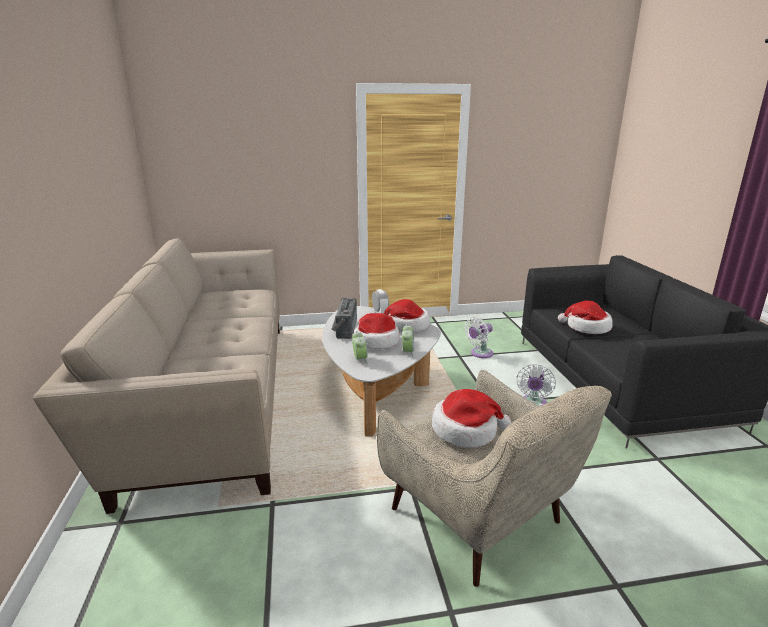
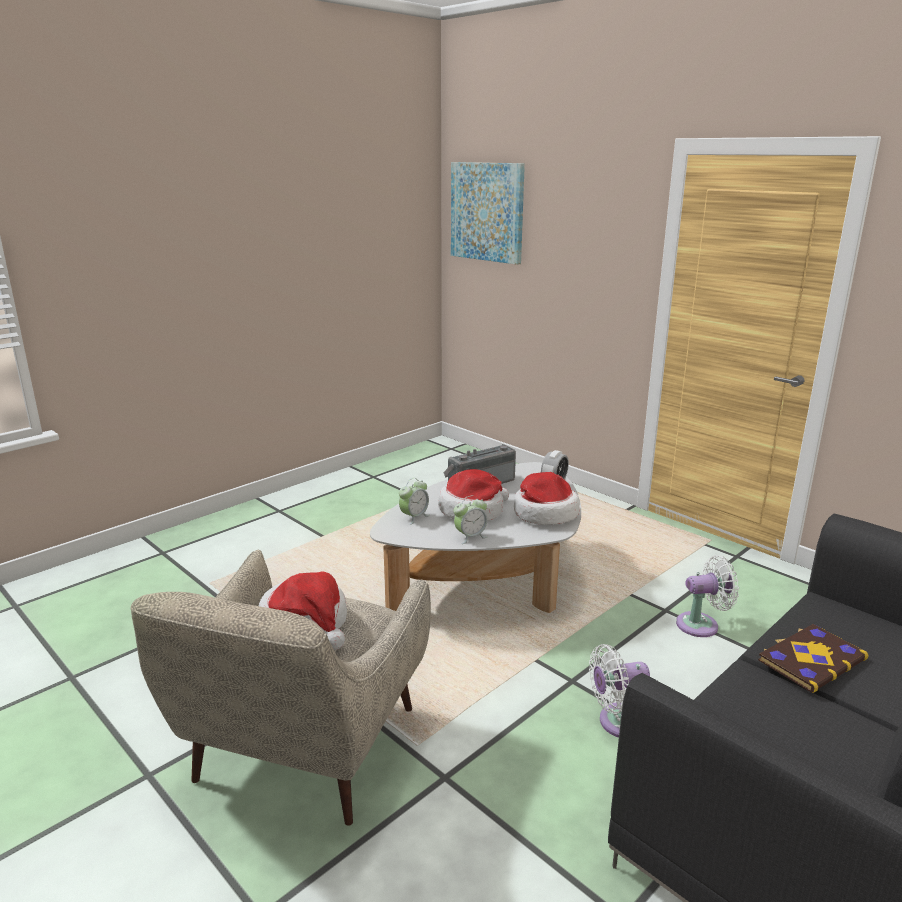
camera: 55 degrees right, 0 degrees up
beige sofa [33,239,280,514] -> none
white fan [465,317,493,358] -> white fan turned 150 degrees clockwise [676,555,739,637]
hat [558,300,613,334] -> book [758,624,869,693]
none -> picture [451,162,525,265]

